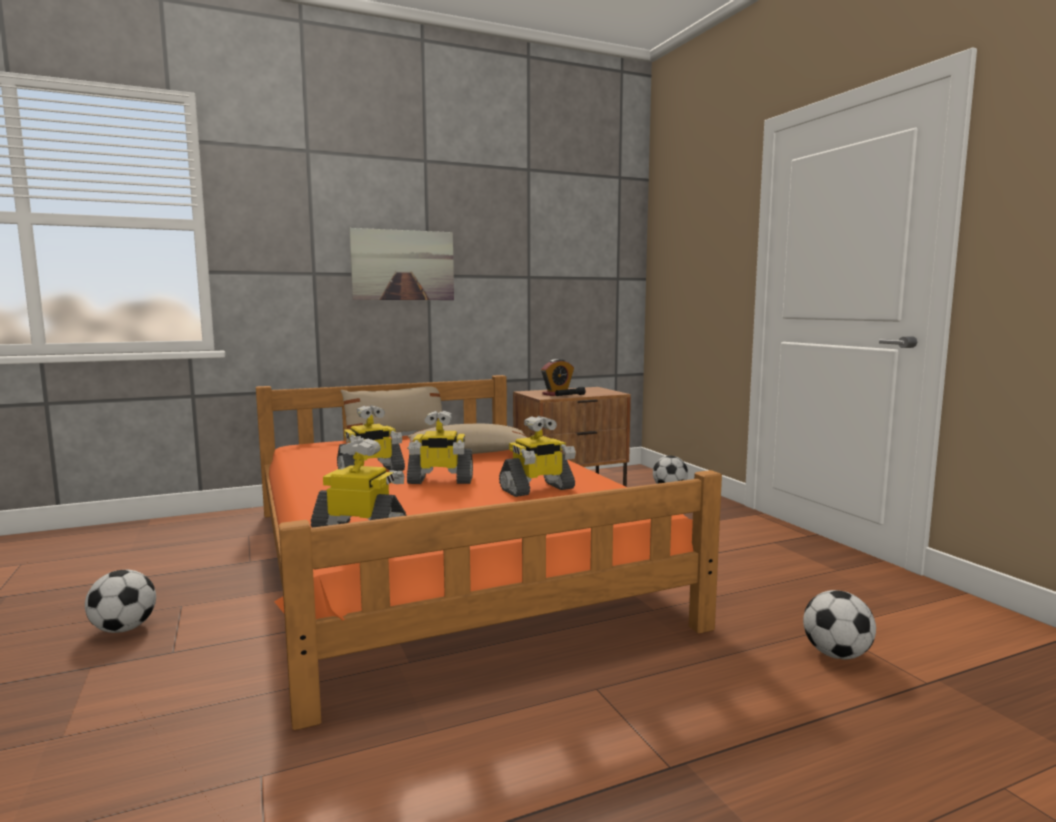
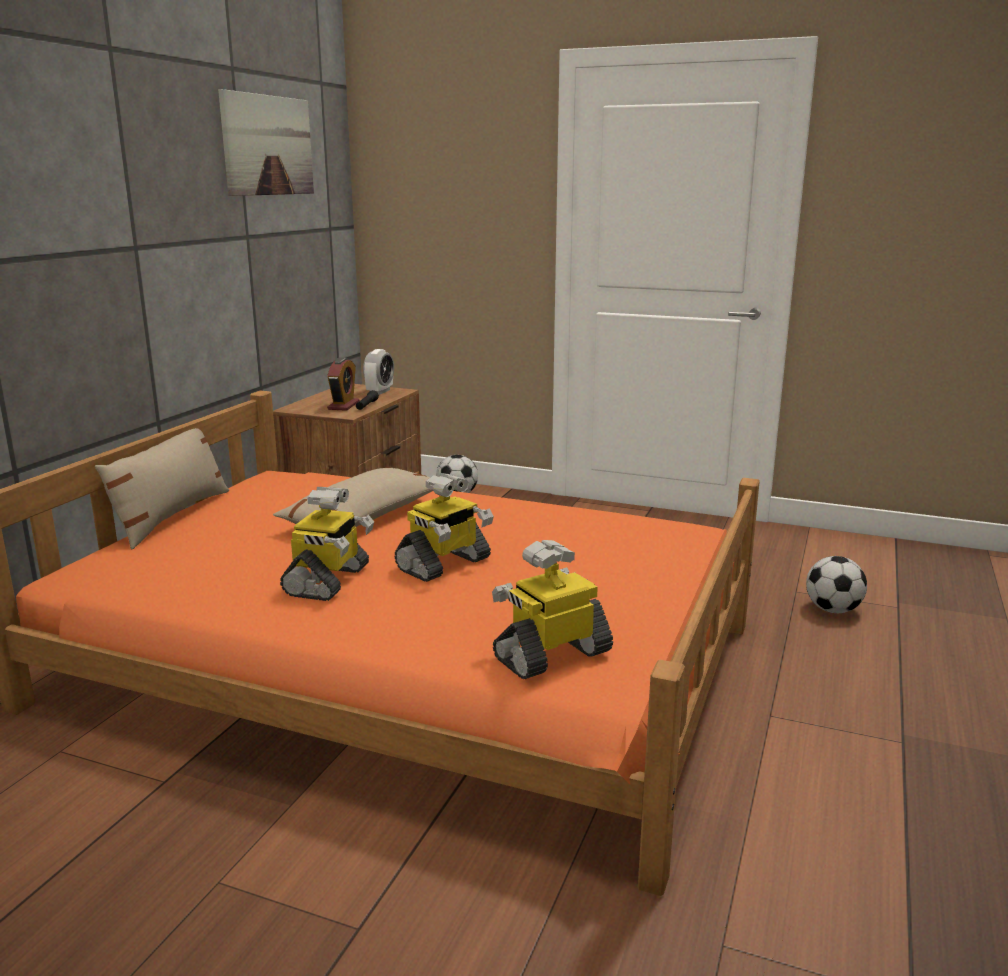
camera: 45 degrees left, 10 degrees up
football [85,570,156,633] -> none
picture [349,228,454,300] -> picture moved to [218,89,314,196]
toy robot [499,416,576,497] -> none
none -> alarm clock [363,349,394,395]

